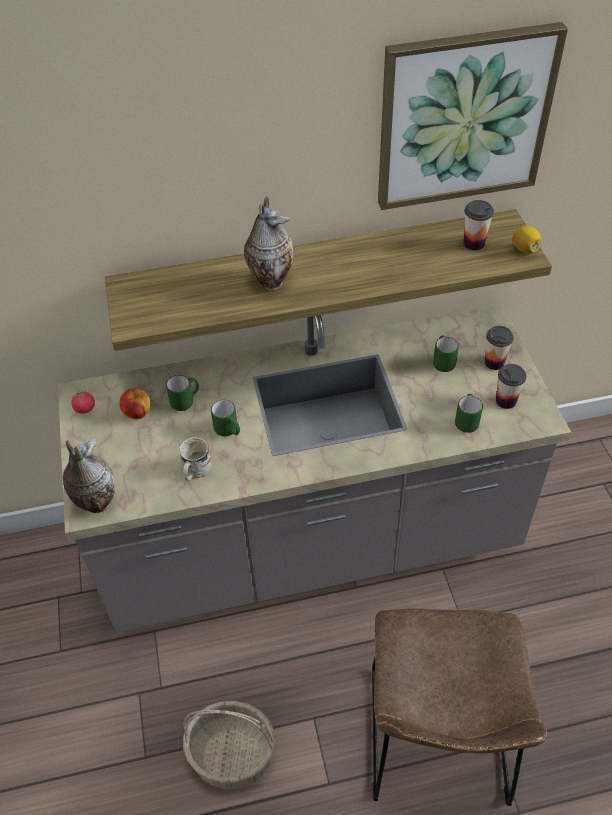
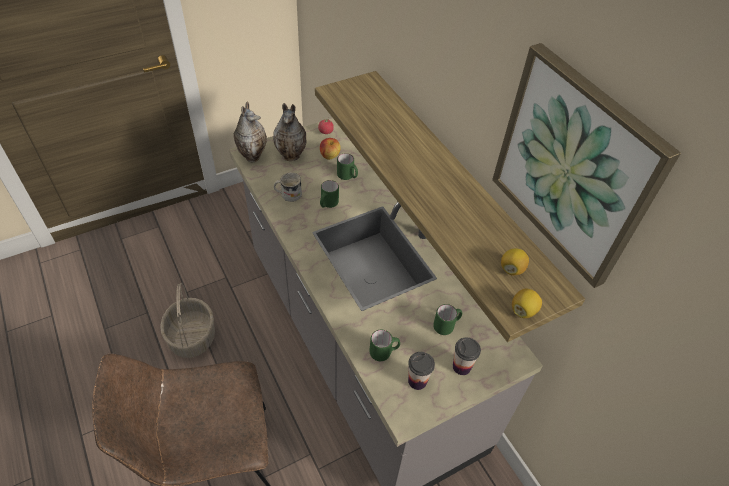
camera: 70 degrees right, 0 degrees up
vase [244,196,294,291] -> vase moved to [273,103,306,161]
cup [463,200,494,251] -> lemon [501,248,529,276]

